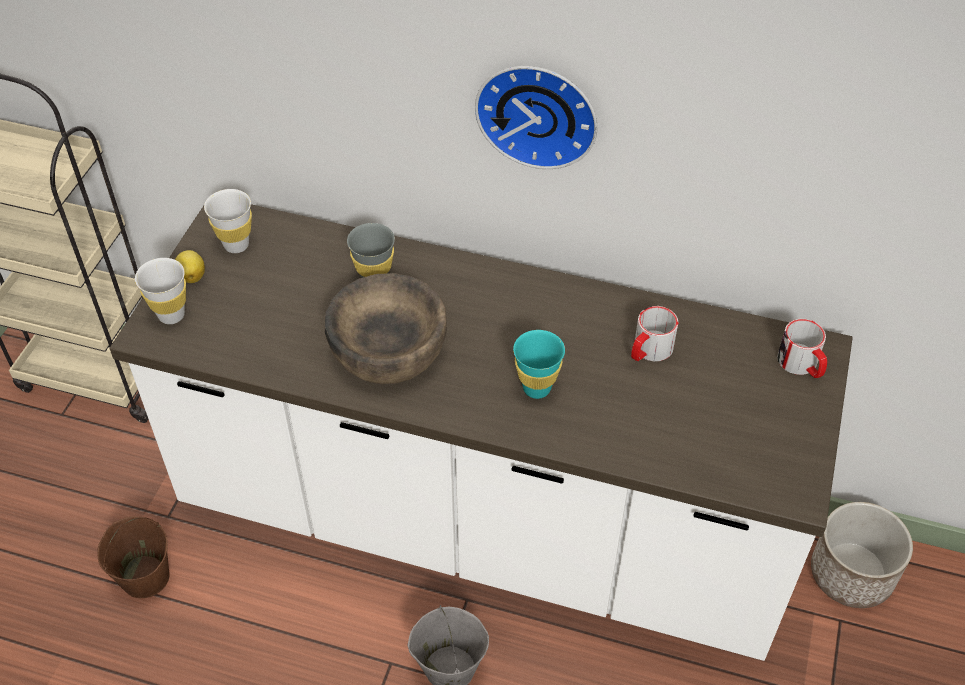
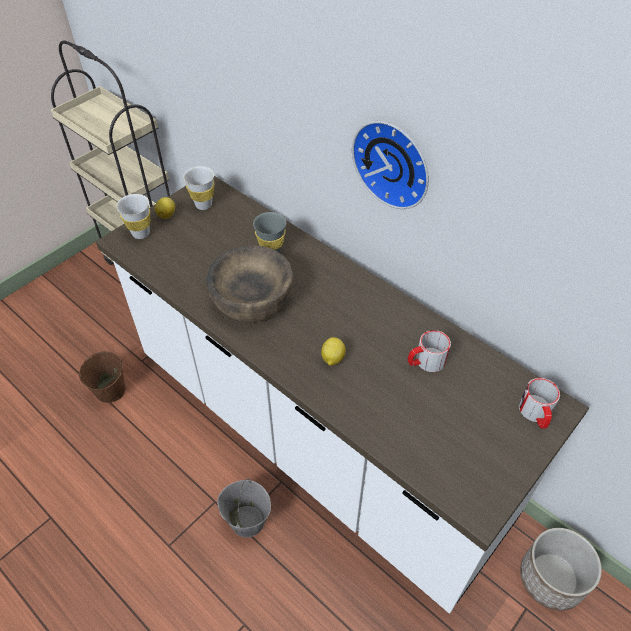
camera: 25 degrees right, 0 degrees up
turquoise cup [513,330,565,399] -> lemon [321,337,346,366]

